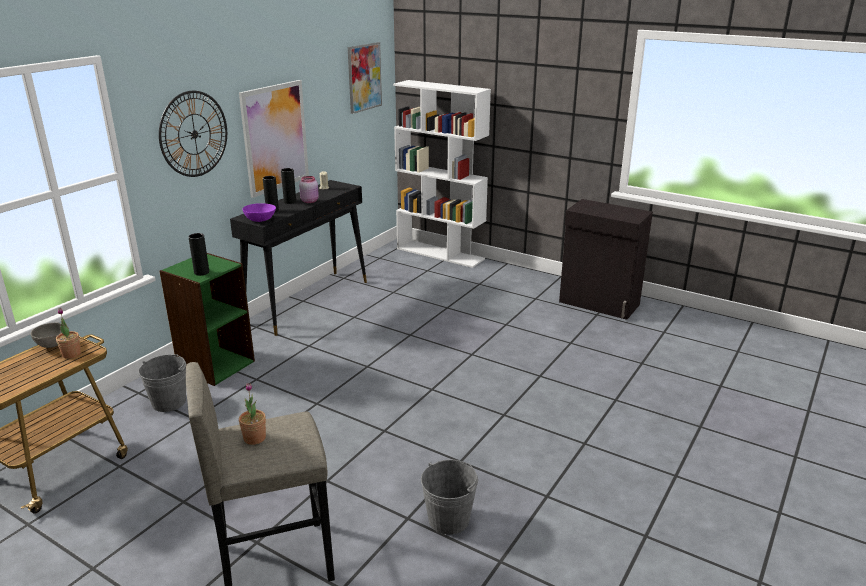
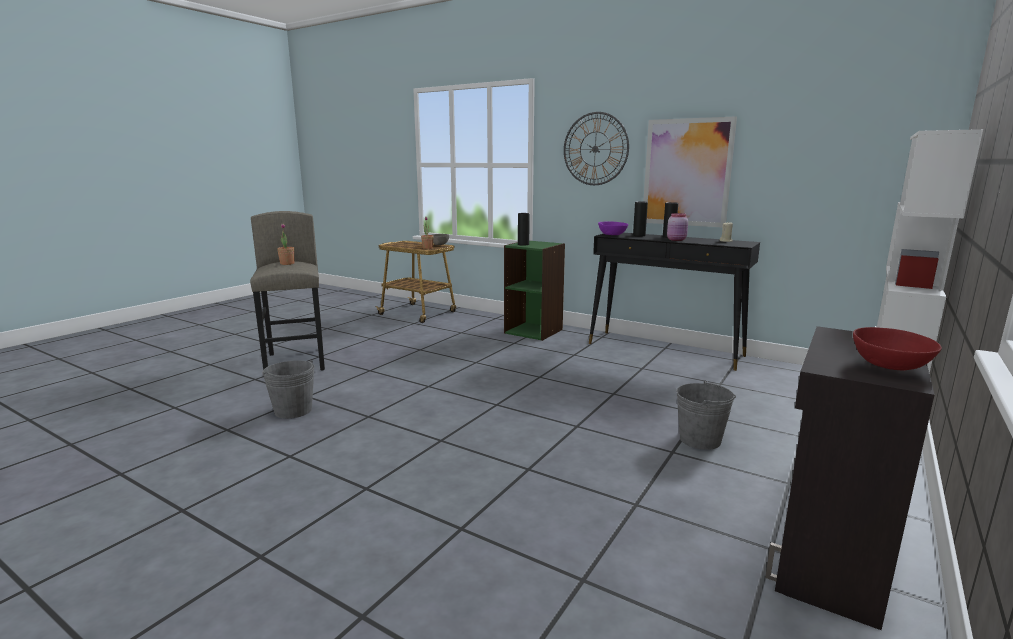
camera: 90 degrees right, 10 degrees down
grey bucket [138,355,186,412] -> grey bucket moved to [676,381,736,450]
picture [348,42,382,114] -> none
none -> red bowl [853,327,942,370]

